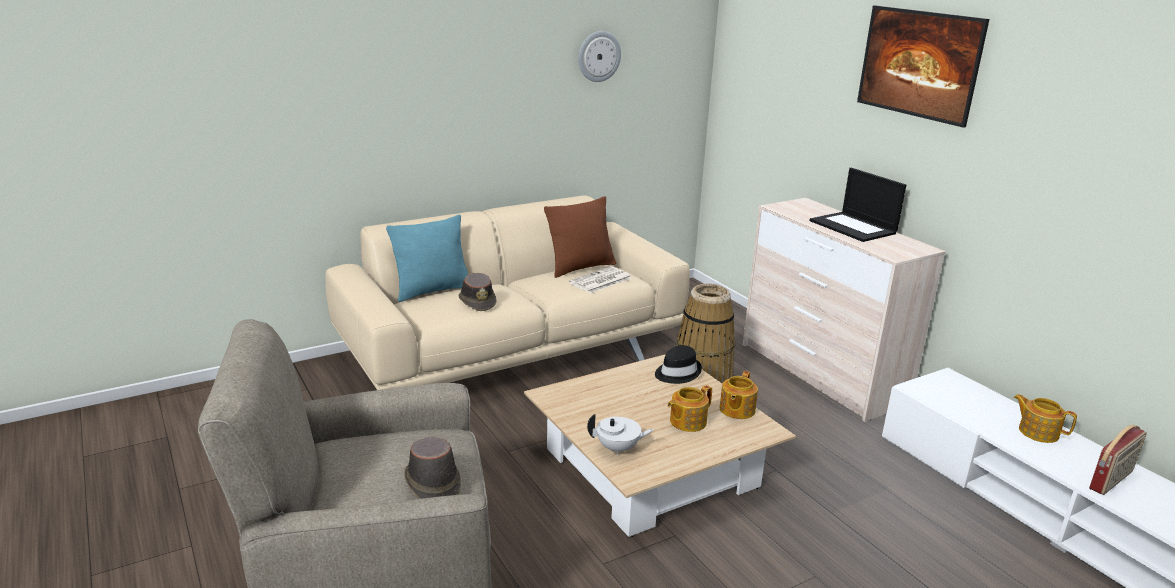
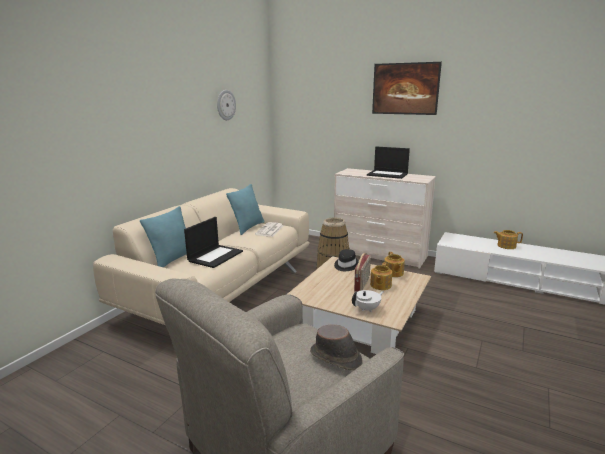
camera: 30 degrees left, 5 degrees down
brown hat [458,273,497,311] -> laptop [184,217,243,268]
brown pillow [544,196,616,278] -> turquoise pillow [226,184,265,235]
radio [1089,425,1147,495] -> radio moved to [354,253,371,292]

